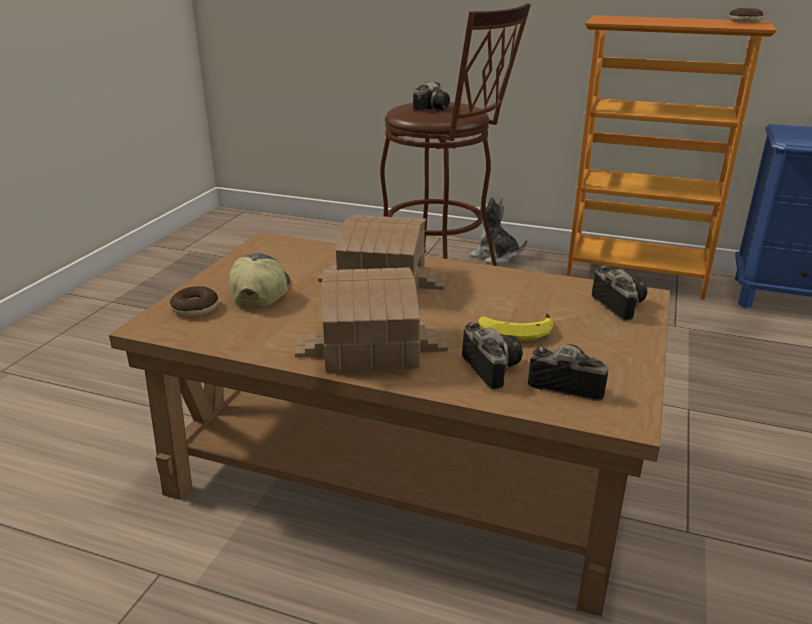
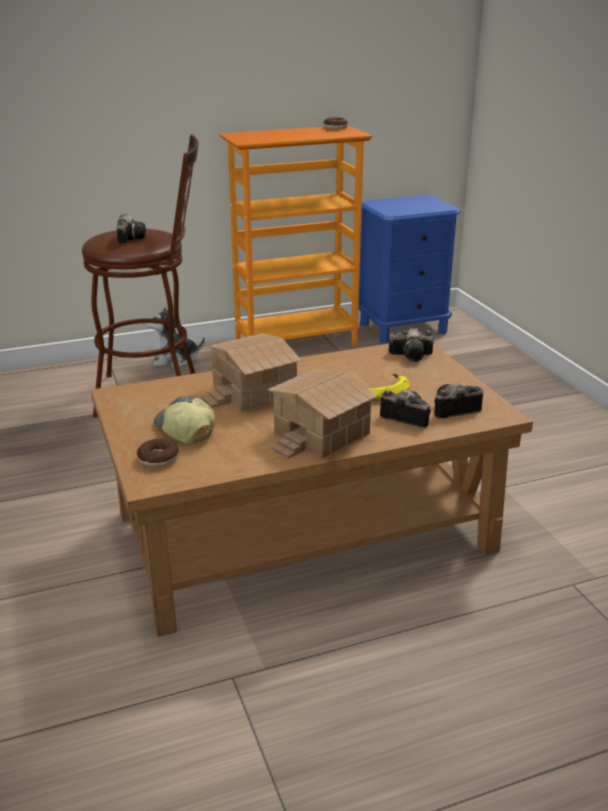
camera: 40 degrees left, 0 degrees up
camera [592,266,648,321] -> camera turned 150 degrees clockwise [389,328,434,362]

